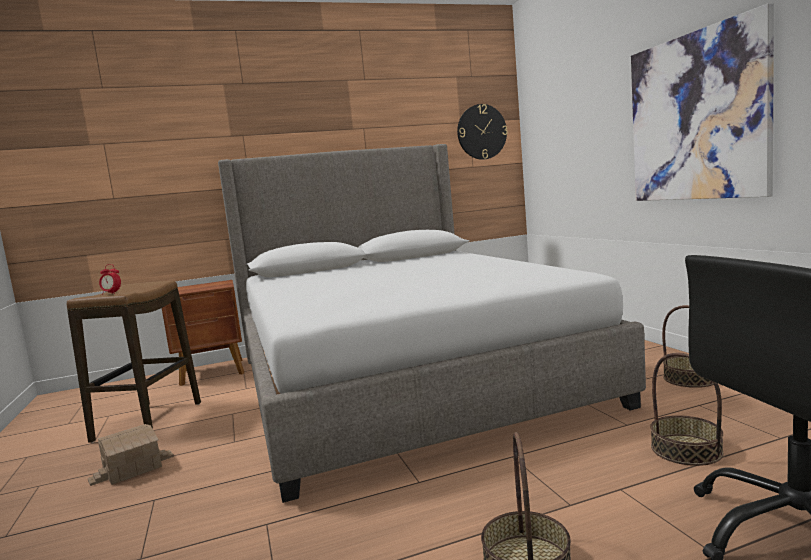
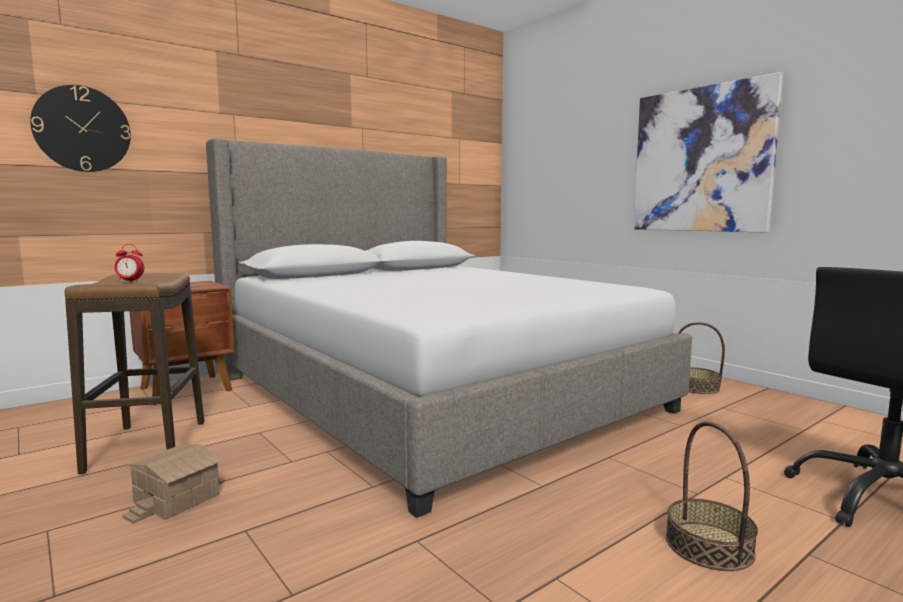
camera: 20 degrees left, 0 degrees up
wall clock [457,104,508,160] -> wall clock moved to [30,85,131,172]
basket [650,352,724,466] -> none

